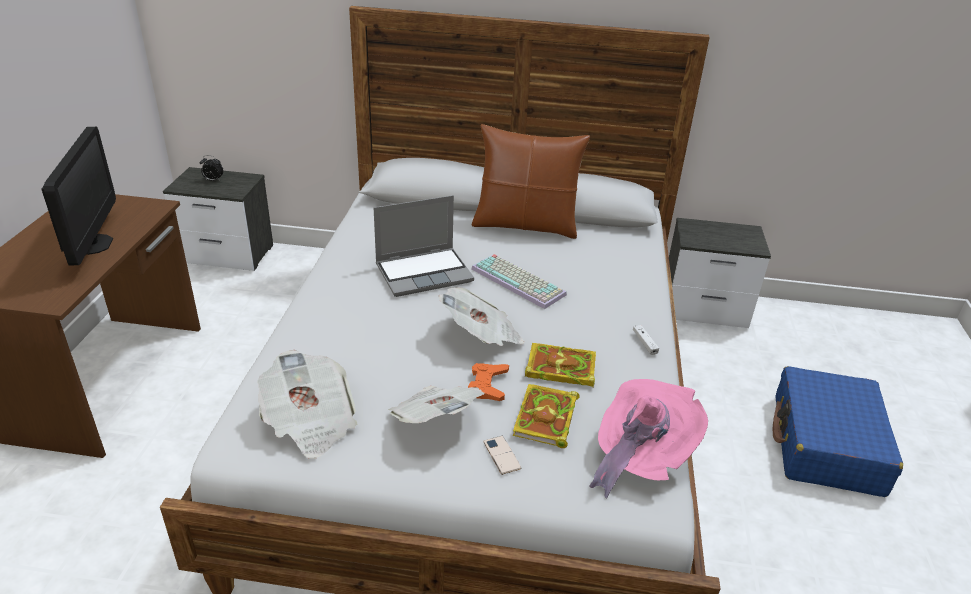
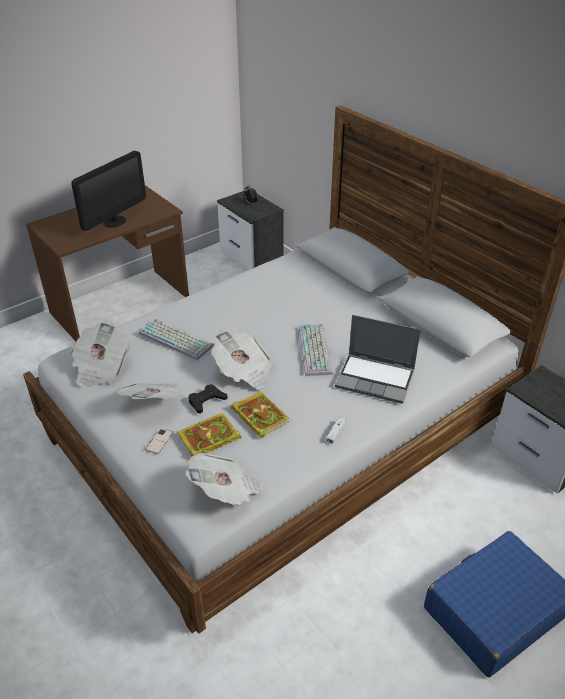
camera: 45 degrees right, 5 degrees up
laptop [374,195,474,297] -> laptop moved to [335,315,421,404]
orange game controller [468,363,509,401] -> black game controller [188,384,228,414]
brown pillow [472,124,590,239] -> none
pink hat [589,379,708,499] -> newspaper [185,453,265,506]
none -> keyboard [139,319,214,360]

